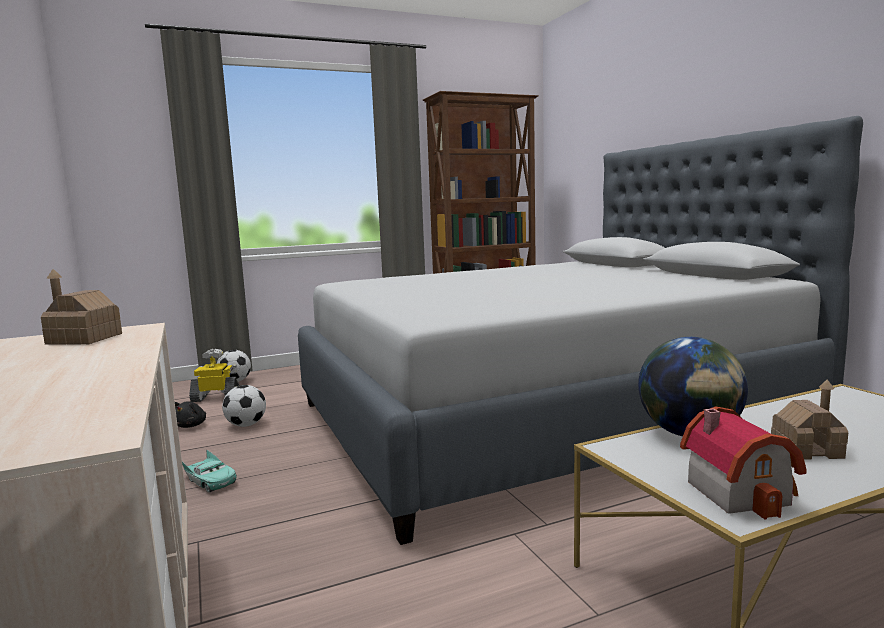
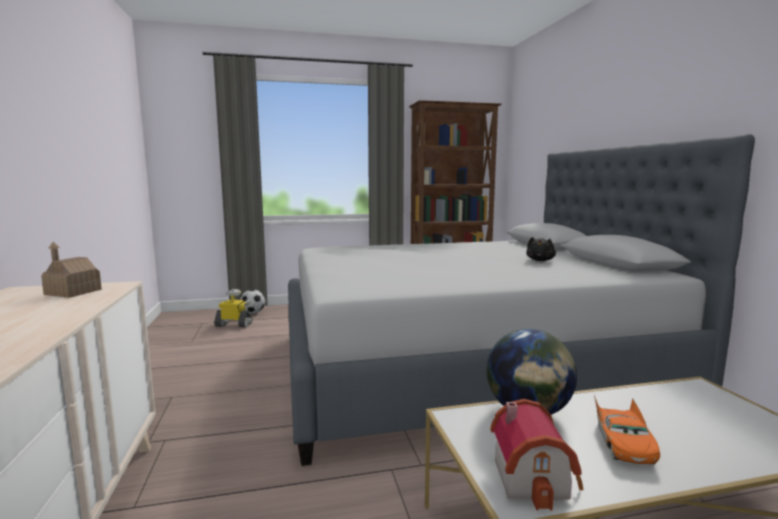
camera: 10 degrees right, 0 degrees up
black plush toy [175,401,206,428] -> black plush toy moved to [526,237,556,261]
turquoise toy car [182,449,237,493] -> none
football [222,385,266,427] -> none
toy house [771,379,848,460] -> orange toy car [594,395,660,464]

